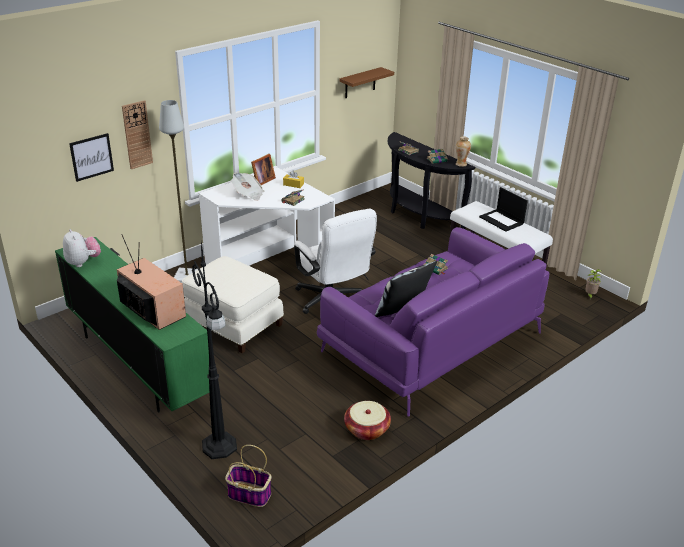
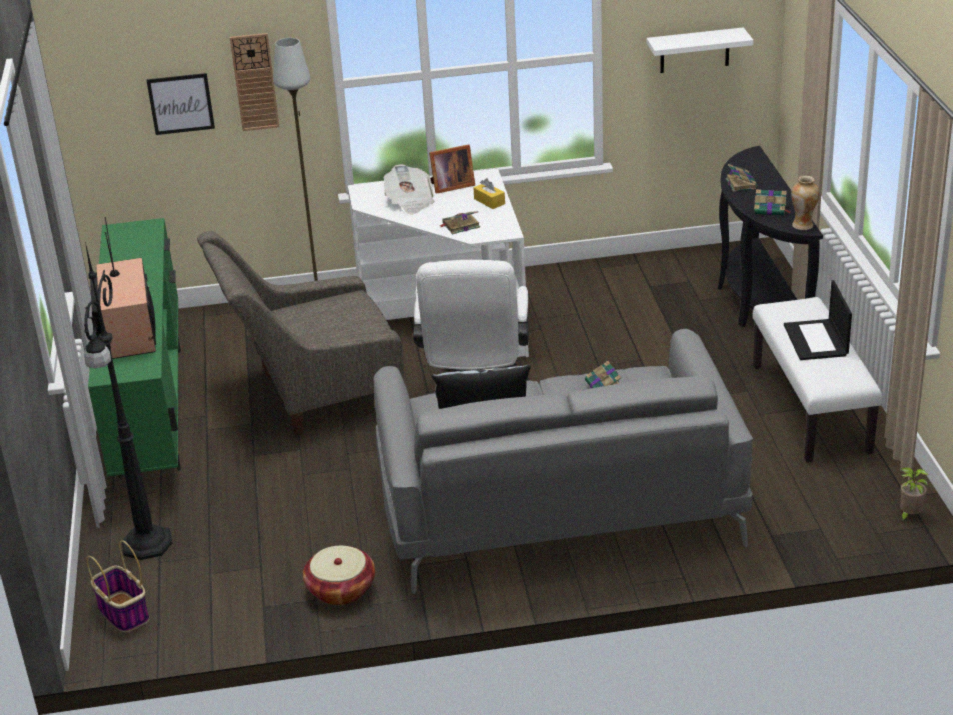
camera: 35 degrees right, 0 degrees up
plush toy [63,229,101,267] -> none
white ottoman [182,256,284,353] -> grey armchair [197,231,404,435]
purple sofa [317,227,549,416] -> grey sofa [373,329,753,594]
brown shelf [339,67,394,98] -> white shelf [646,27,754,73]

